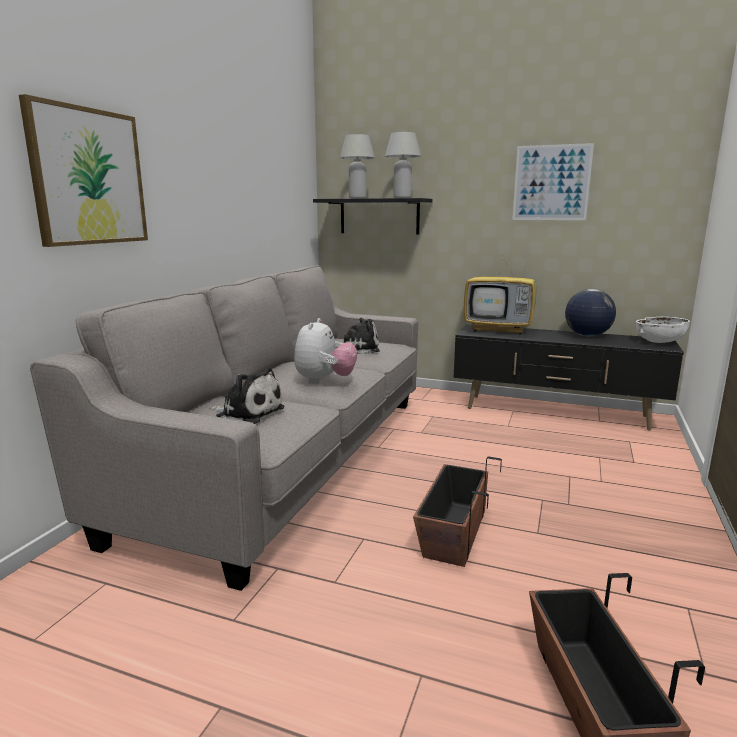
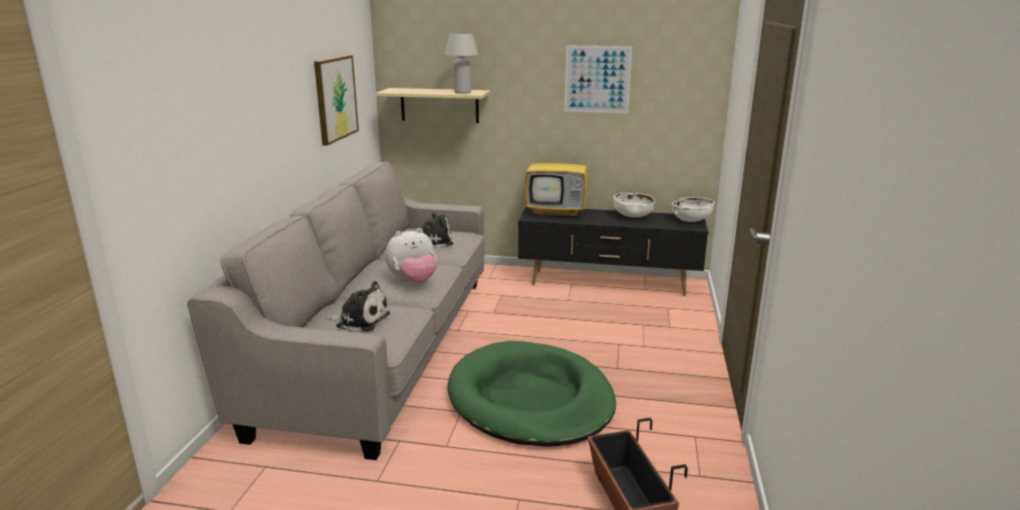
camera: 10 degrees left, 5 degrees up
picture [19,94,148,247] -> picture moved to [314,55,359,146]
plush toy [294,318,357,384] -> plush toy turned 60 degrees clockwise [385,228,437,283]
black shelf [313,198,433,234] -> beige shelf [375,88,490,123]
white table lamp [340,134,375,199] -> none
planter [413,457,502,567] -> green dog bed [447,341,616,447]
globe [565,289,616,337] -> white bowl [613,193,655,217]

